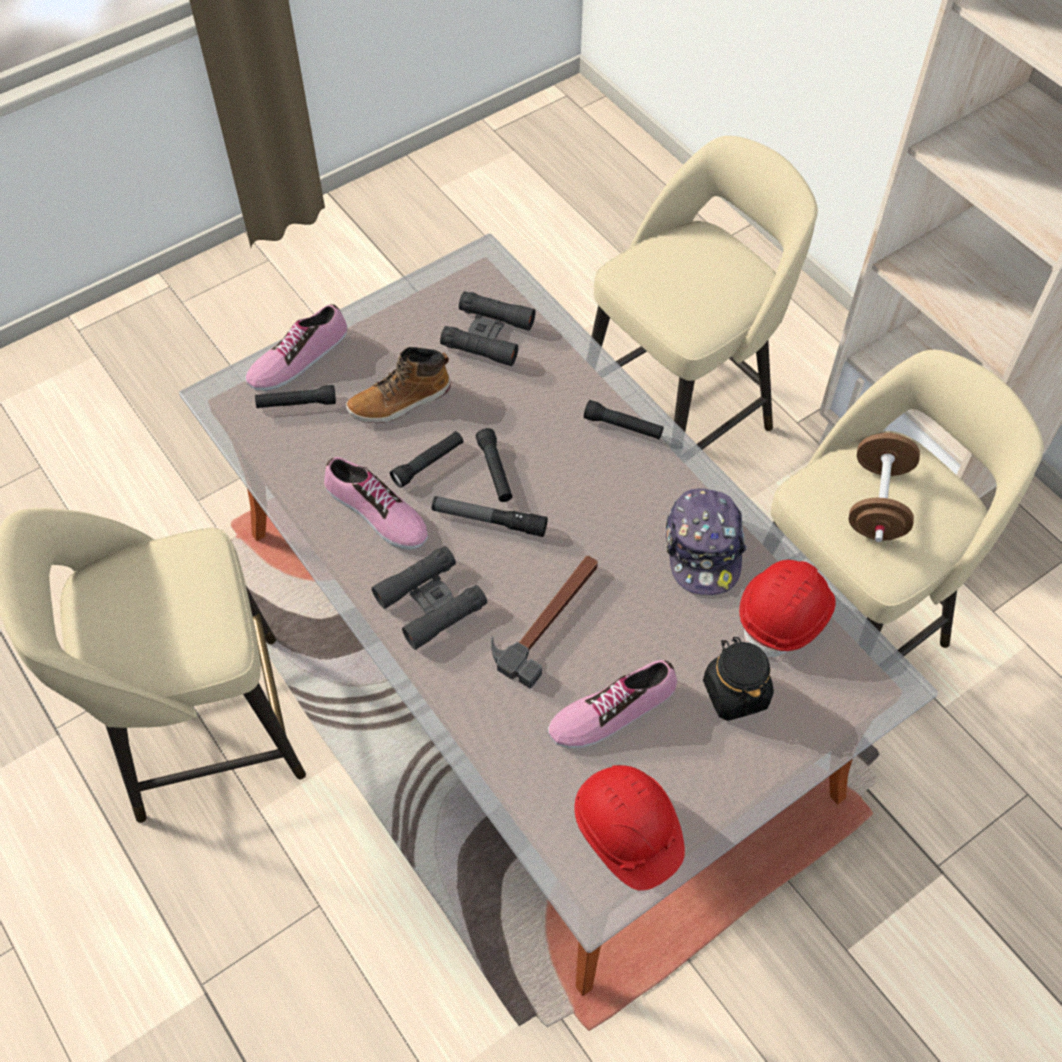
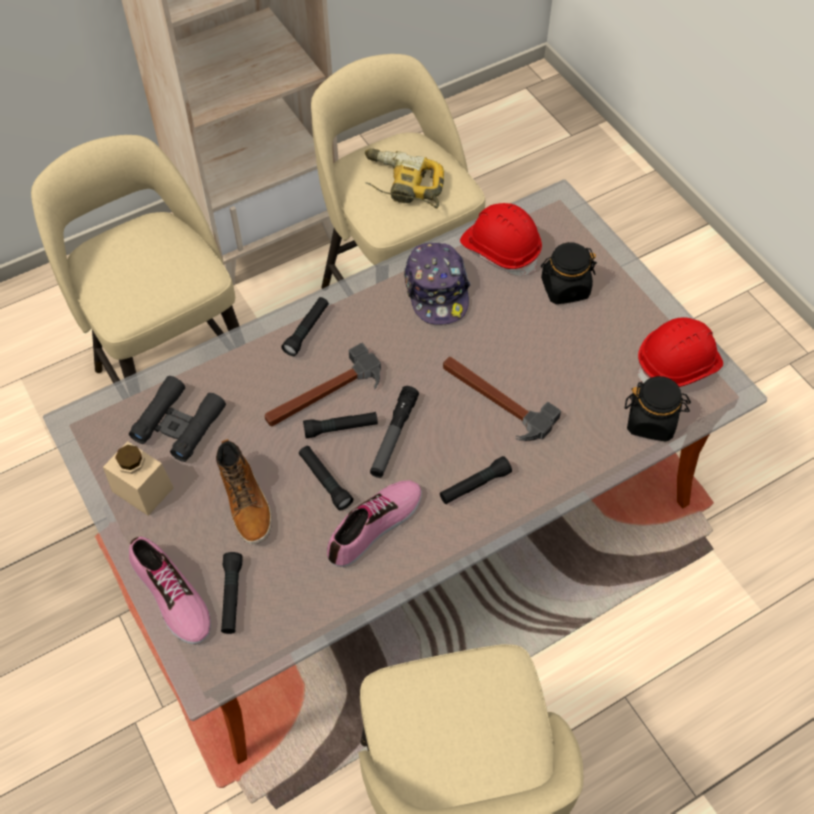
camera: 85 degrees left, 0 degrees up
black binoculars [371,546,487,650] -> black flashlight [440,456,512,504]
shoe [548,660,677,748] -> none
cap [666,488,747,595] -> cap turned 75 degrees clockwise [404,243,471,325]
brown dumbbell [849,433,920,542] -> power drill [365,148,444,209]
none -> beige jar [103,441,174,516]
none -> hammer [265,343,381,426]
none -> black jar [625,376,691,442]

